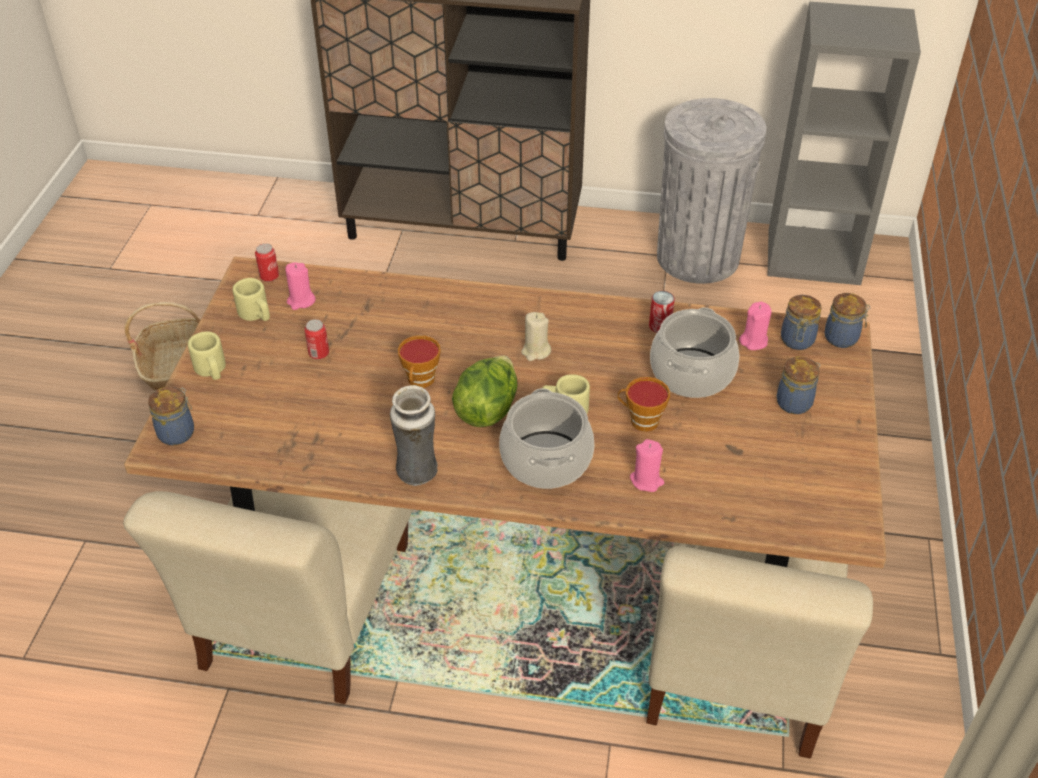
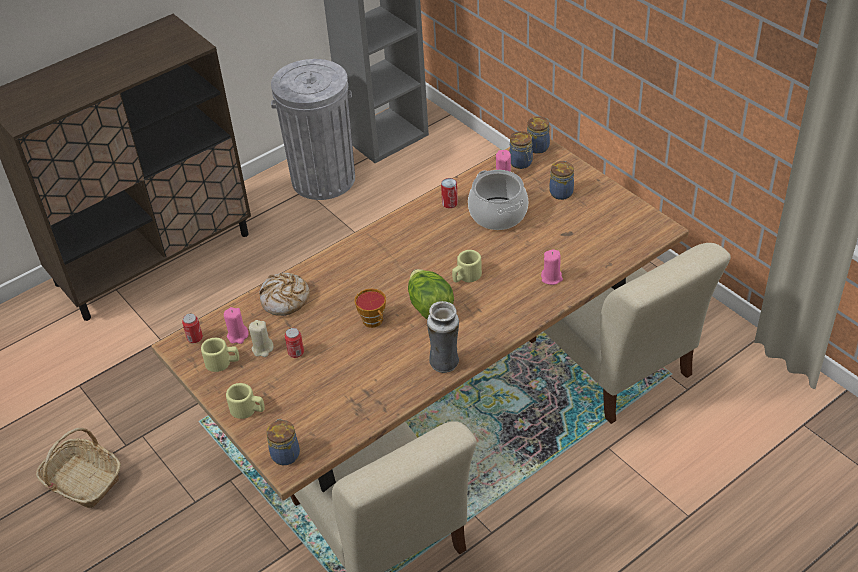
camera: 45 degrees left, 0 degrees up
cooking pot [499,388,594,489] -> none
beige candle [521,312,551,361] -> beige candle moved to [249,320,274,357]
cup [617,377,670,432] -> none
none -> bread [259,273,310,316]

